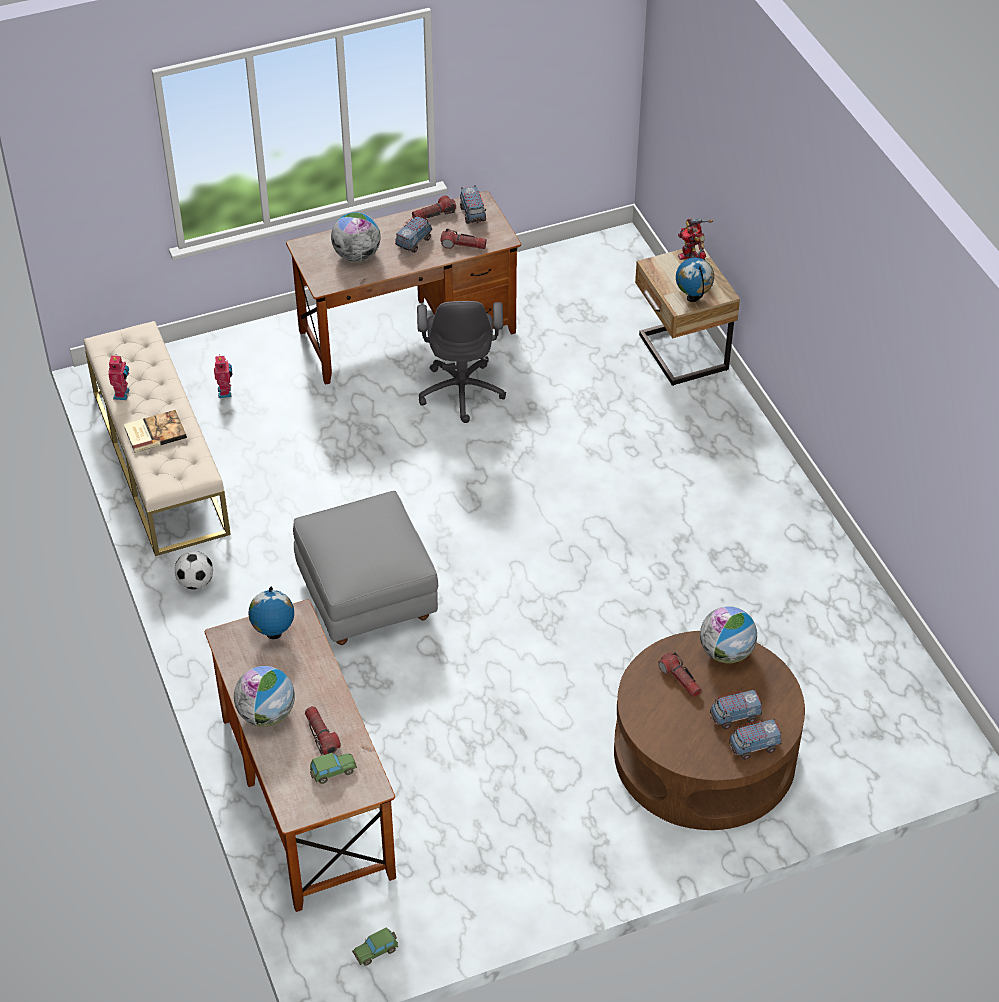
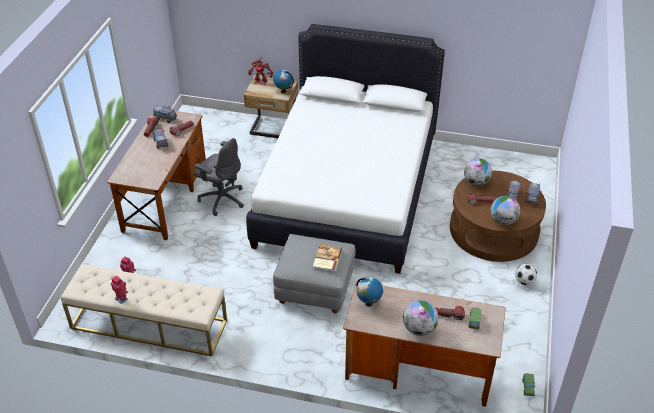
camera: 55 degrees left, 5 degrees down
book [124,410,187,453] -> book moved to [313,244,342,272]
football [175,551,213,590] -> football moved to [515,264,537,285]
globe [331,212,380,262] -> globe moved to [490,196,520,225]
none -> white bed [246,24,445,274]

